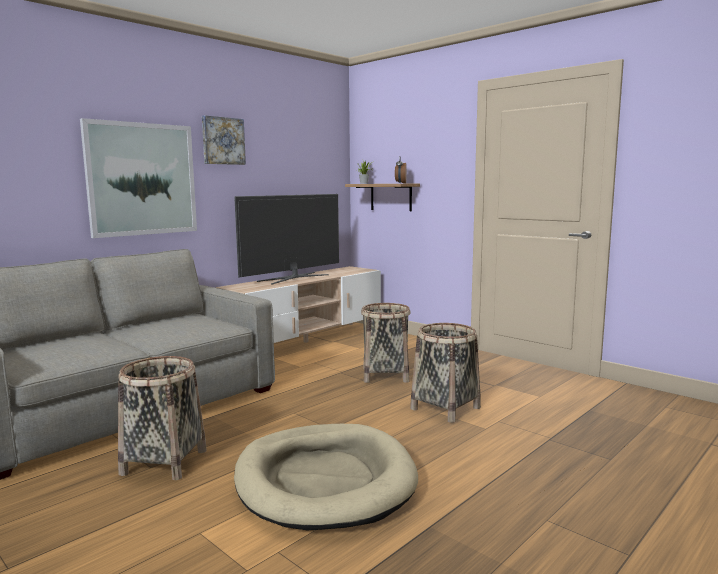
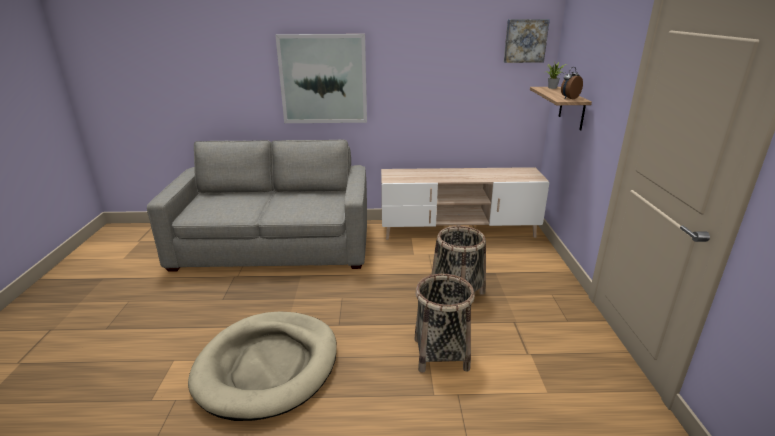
camera: 45 degrees right, 15 degrees up
basket [118,356,207,480] -> none
picture [202,115,246,165] -> picture moved to [504,19,550,63]
television [234,194,339,285] -> none

